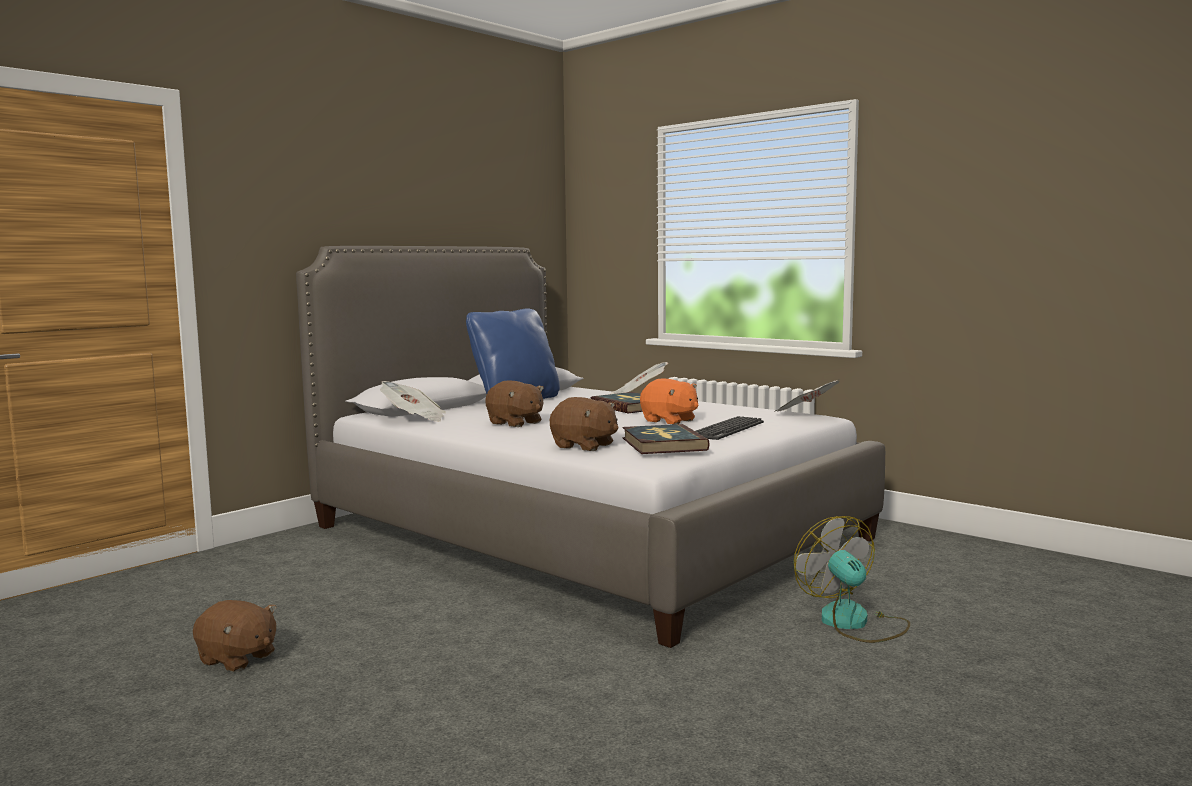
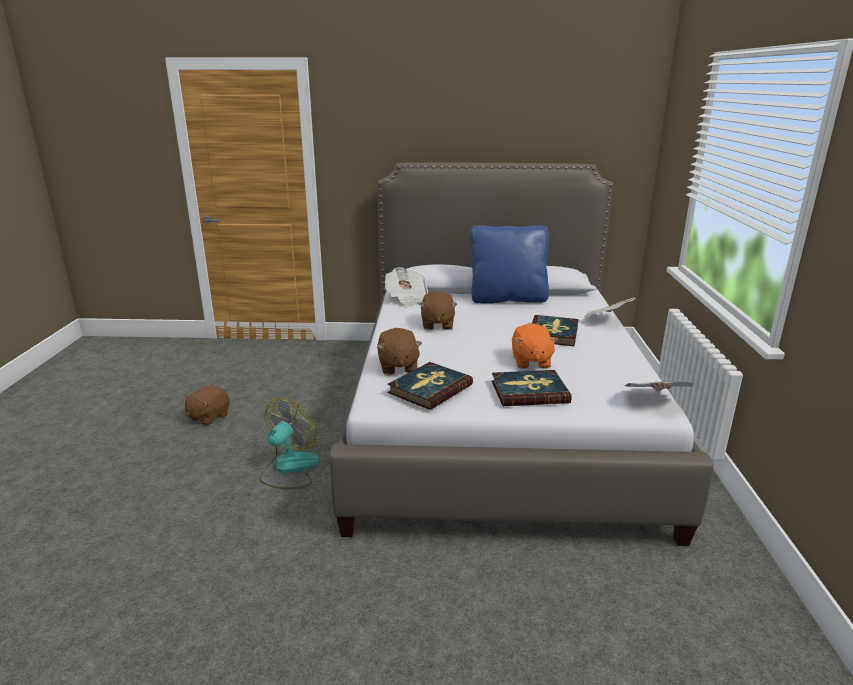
camera: 50 degrees right, 15 degrees up
brown plush toy [193,600,276,672] -> brown plush toy turned 45 degrees clockwise [183,385,230,426]
keyboard [695,416,764,440] -> book [492,370,572,406]
fan [794,516,910,643] -> fan moved to [259,398,320,489]

